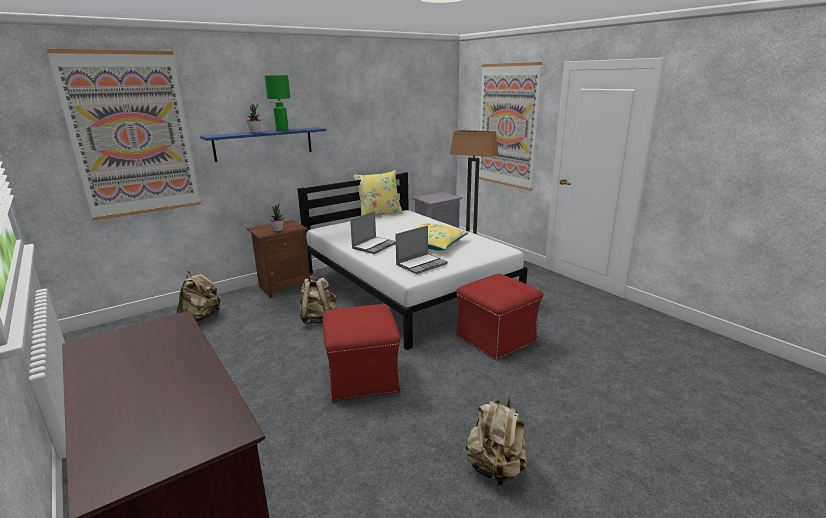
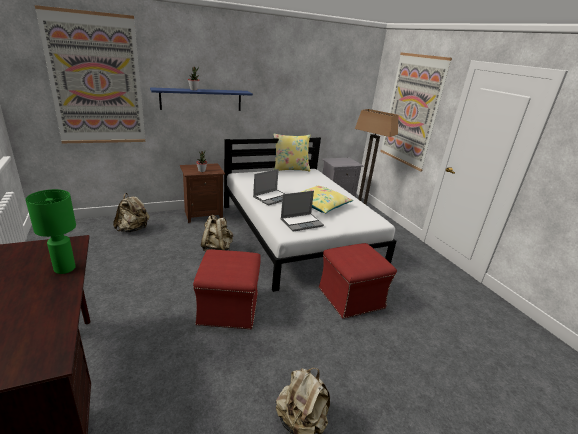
camera: 10 degrees right, 5 degrees up
green table lamp [264,75,290,131] -> green table lamp moved to [26,189,76,274]

